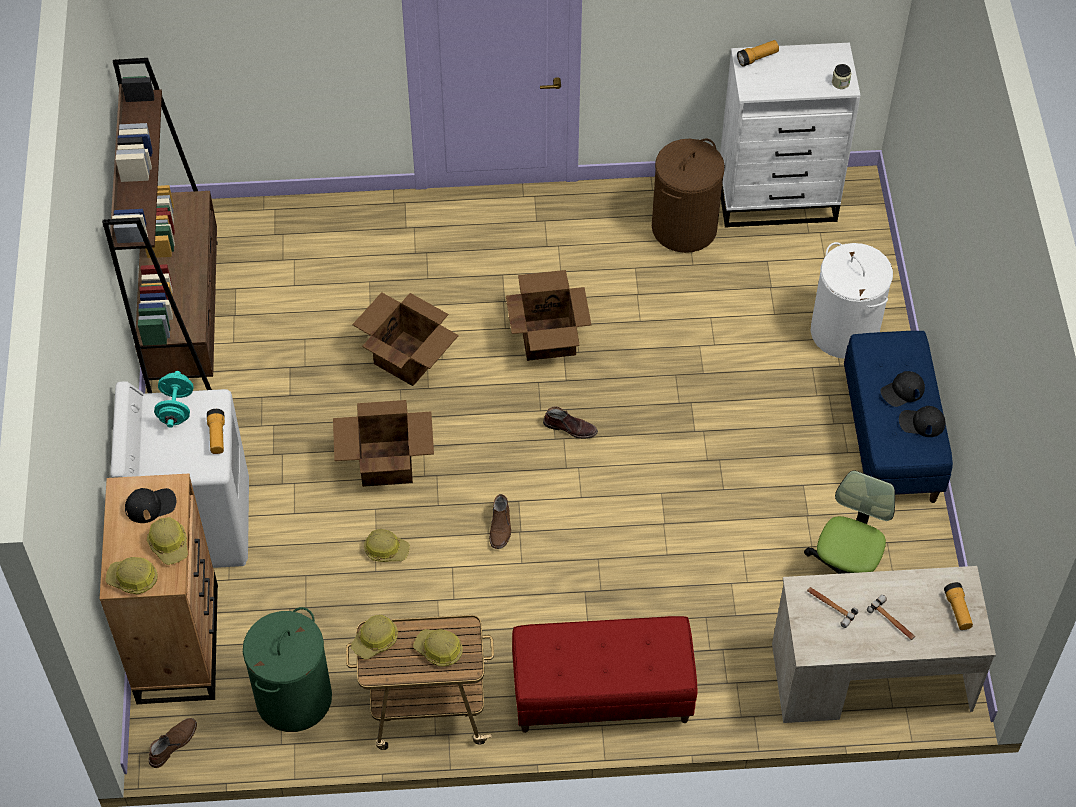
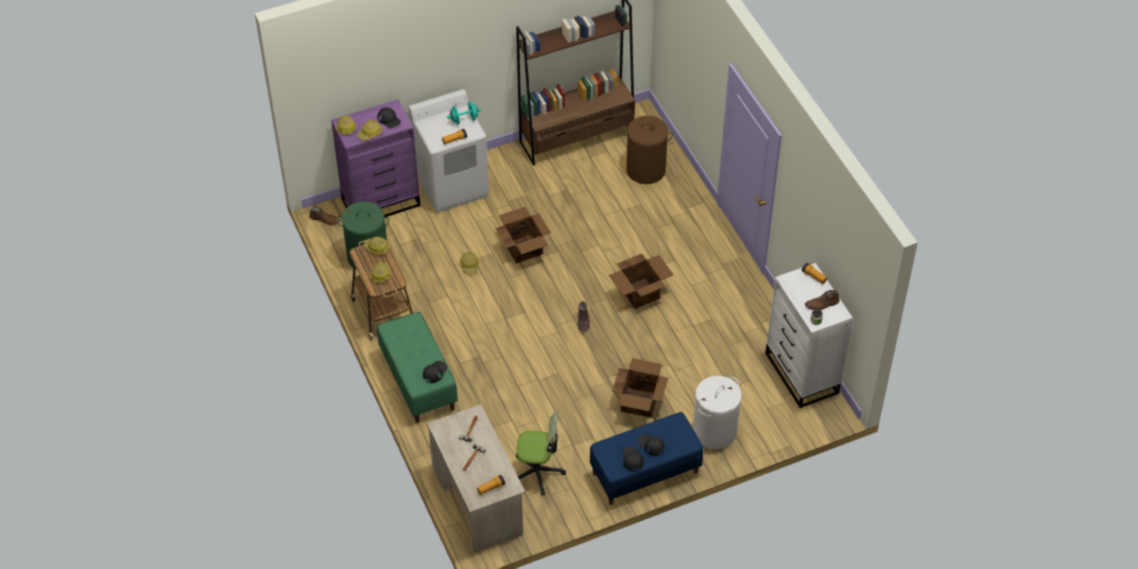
camera: 70 degrees right, 5 degrees down
brown dresser [100,474,218,704] -> purple dresser [331,99,421,218]
cardboard box [352,292,459,386] -> cardboard box moved to [612,358,668,418]
brown boot [489,494,511,549] -> brown boot moved to [805,290,840,310]
red bench [512,616,698,733] -> green bench [377,312,458,423]
brown laundry basket [652,139,725,253] -> brown laundry basket moved to [623,115,673,184]
none -> black cap [423,361,447,383]

